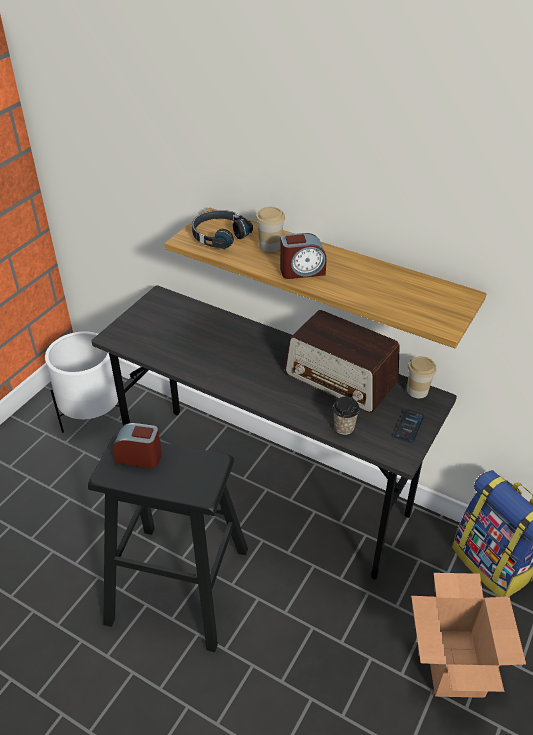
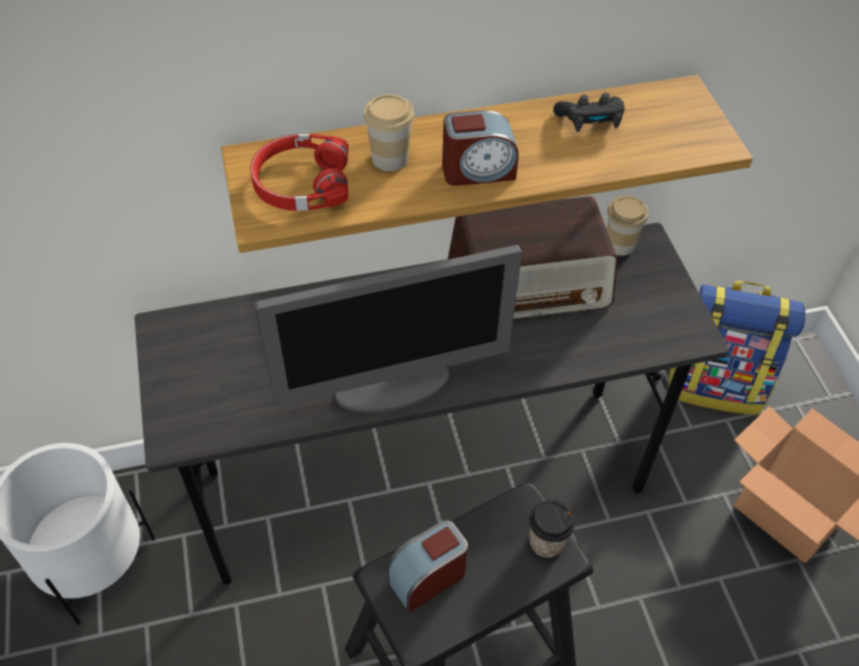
camera: 45 degrees left, 10 degrees up
black headphones [192,210,253,249] -> red headphones [250,134,349,211]
alarm clock [280,233,327,279] -> alarm clock turned 45 degrees clockwise [442,110,519,186]
cup [333,396,360,435] -> cup moved to [529,499,575,558]
phone [394,410,424,443] -> none
none -> monitor [255,245,522,413]
none -> black game controller [553,93,625,132]

